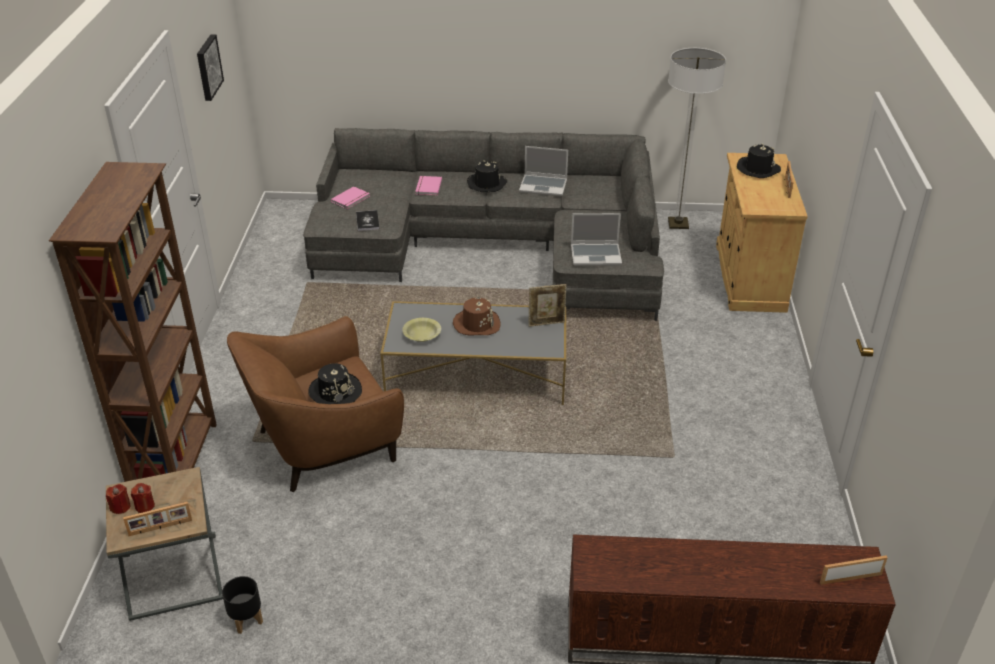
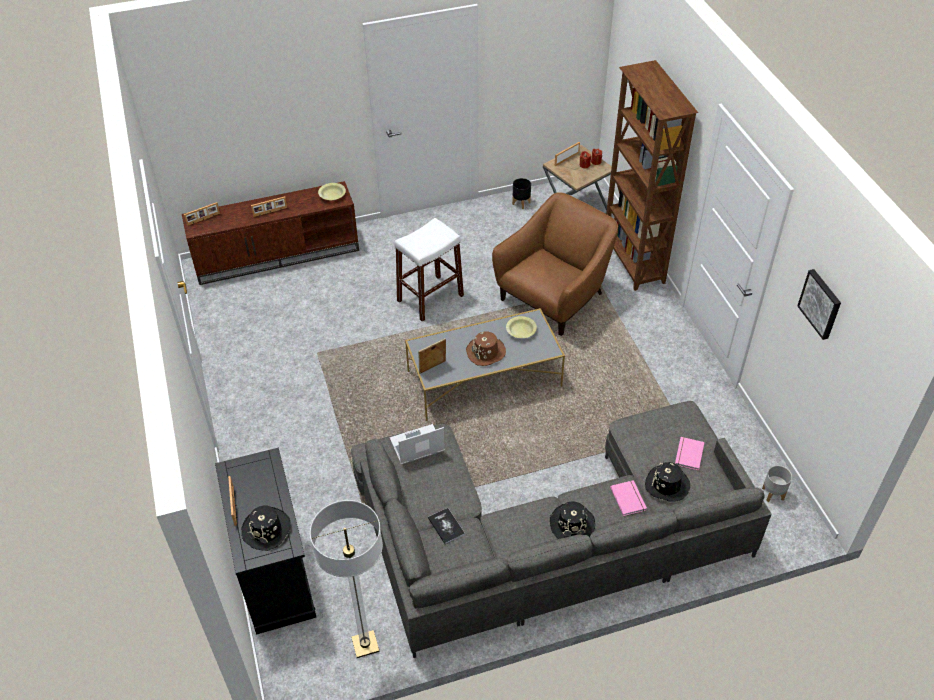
camera: 160 degrees right, 10 degrees up
black hat [308,363,362,404] -> black hat moved to [645,462,690,502]
book [356,210,379,231] -> book moved to [428,508,465,544]
laptop [519,146,568,196] -> none
beige cabinet [716,153,808,313] -> black cabinet [215,448,316,635]
none -> picture frame [251,196,287,217]
none -> yellow bowl [318,183,346,200]
none -> white stool [394,218,464,322]
none -> grey planter [762,465,792,502]

